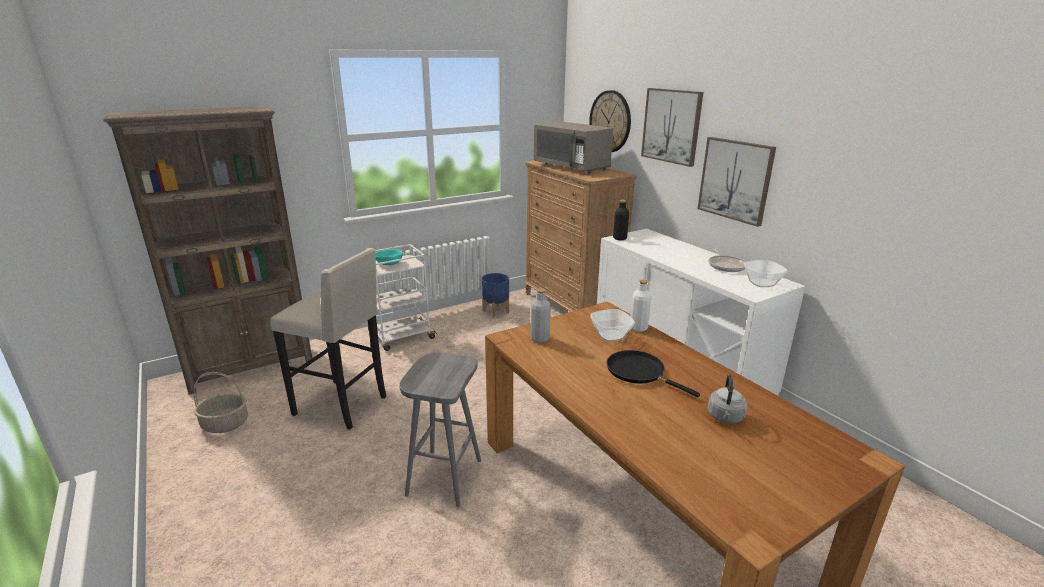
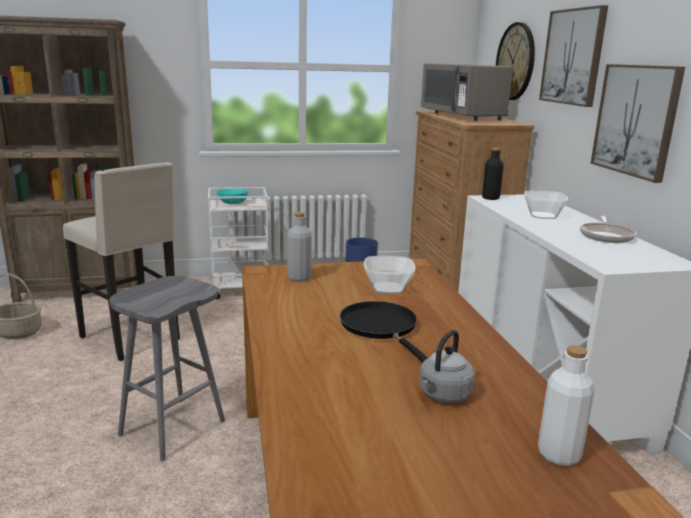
camera: 20 degrees right, 5 degrees down
white bottle [630,280,651,332] -> white bottle moved to [538,345,595,466]
bowl [744,260,788,287] -> bowl moved to [524,191,568,219]

